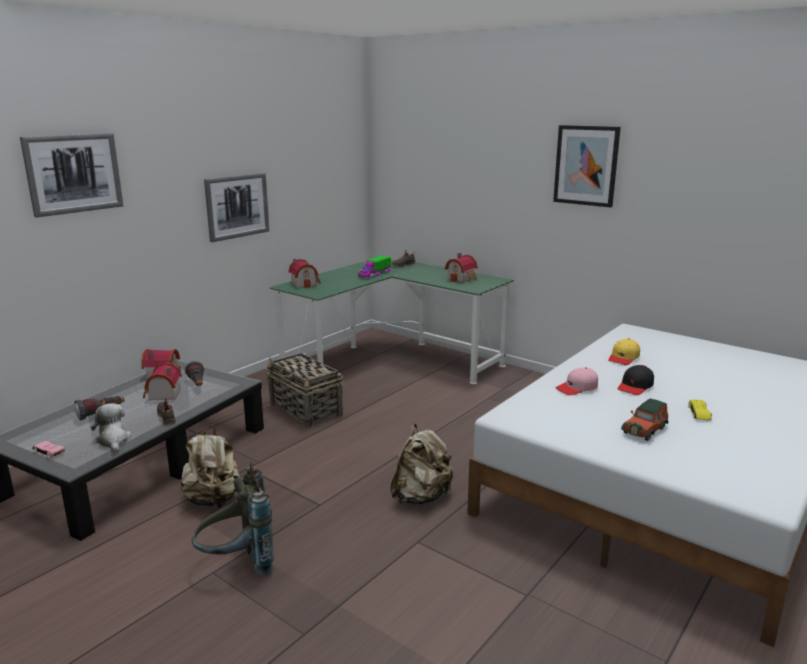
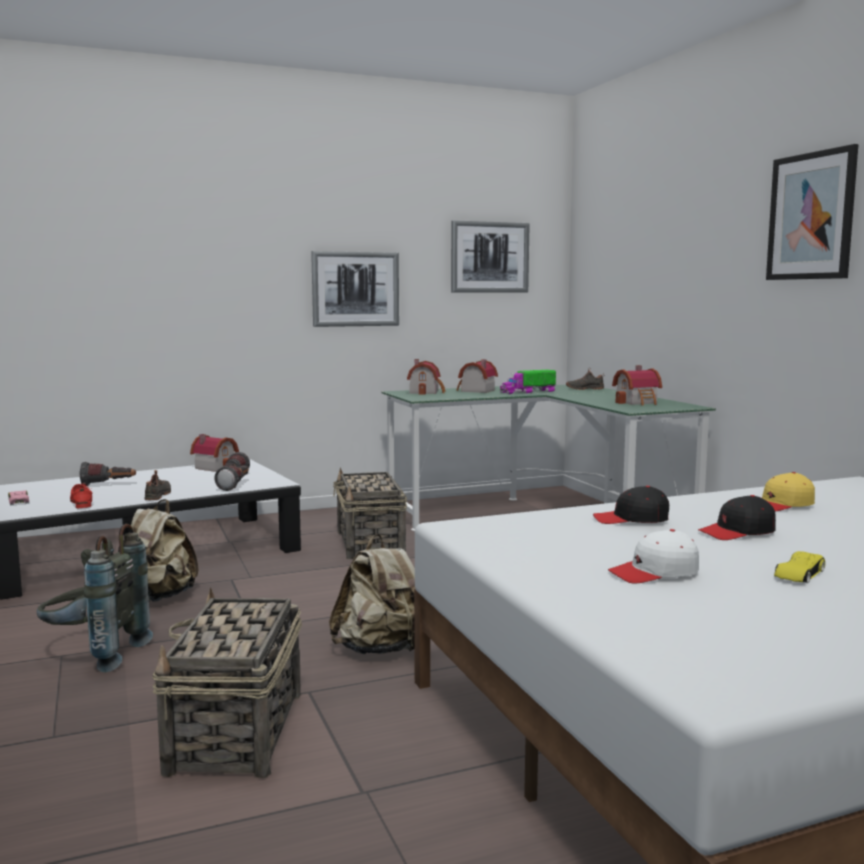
camera: 30 degrees right, 10 degrees down
picture [20,133,123,218] -> picture moved to [451,220,530,293]
plush toy [91,403,132,453] -> red shoe [70,483,92,508]
toy house [143,362,182,400] -> toy house moved to [456,359,498,393]
pink cap [555,367,598,395] -> black cap [593,486,669,524]
toy car [621,399,668,441] -> white cap [608,529,699,583]
none -> basket [152,587,302,778]
none -> flashlight [214,465,249,491]

